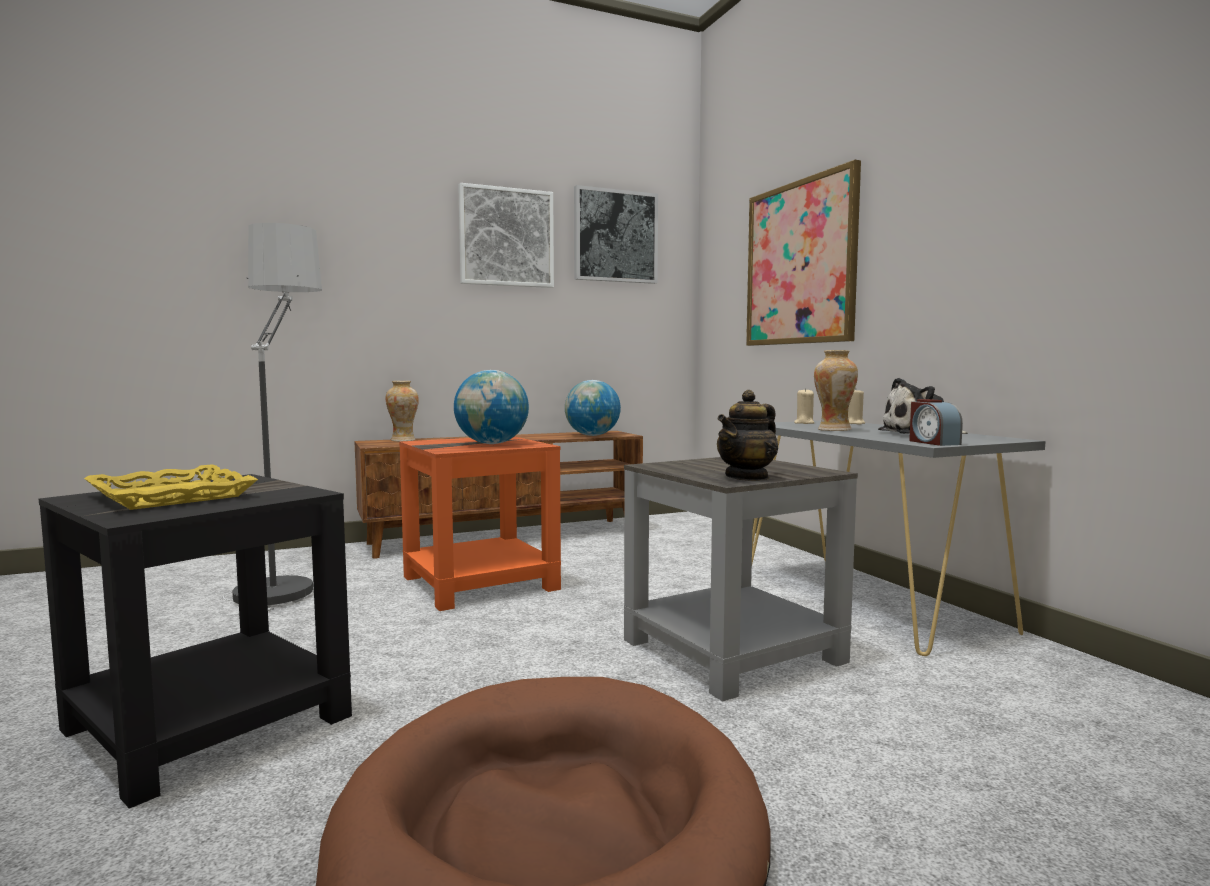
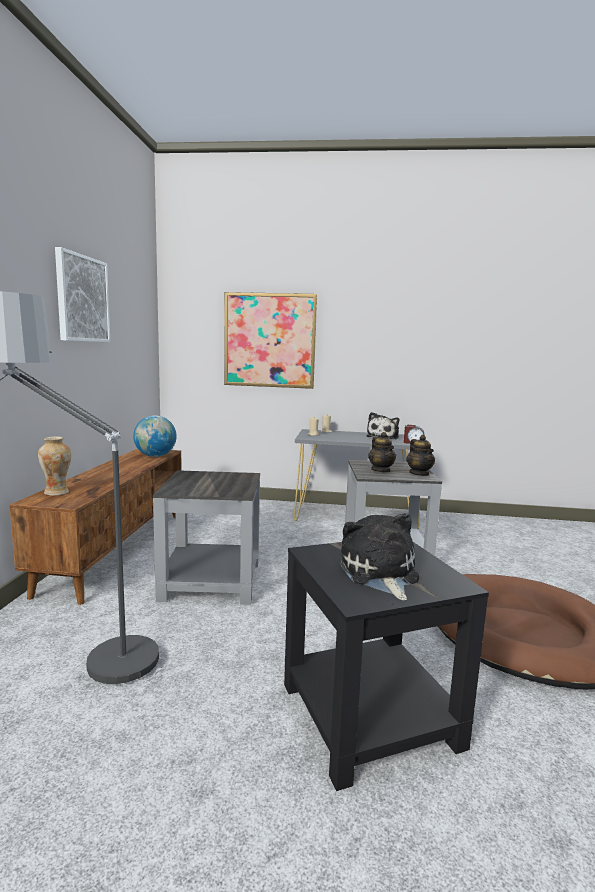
camera: 60 degrees left, 5 degrees up
yellow tray [84,464,258,510] -> plush toy [340,513,419,600]
orange side table [399,436,561,611] -> grey side table [153,470,260,605]
globe [454,370,529,444] -> none
picture [574,185,658,284] -> none
vase [814,350,858,431] -> none
none -> teapot [368,432,396,473]

